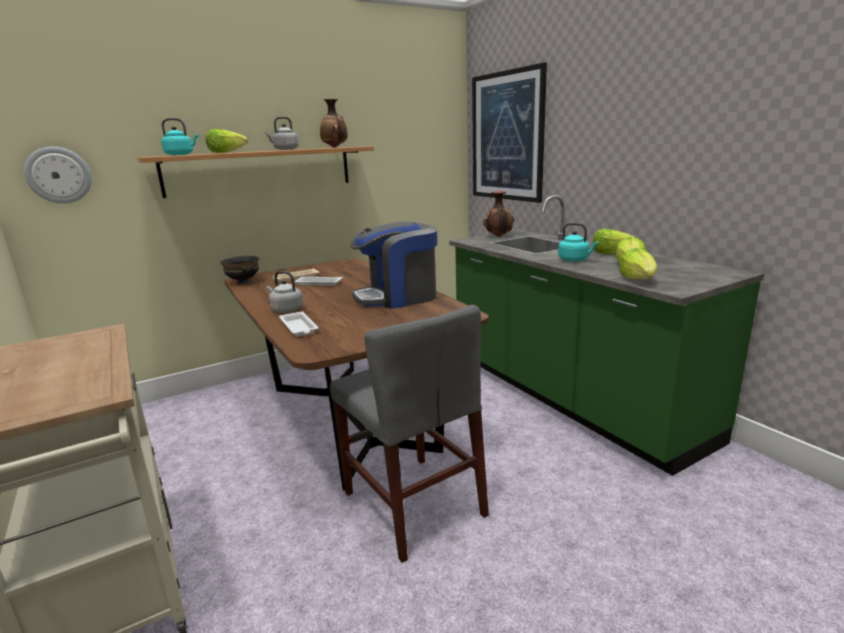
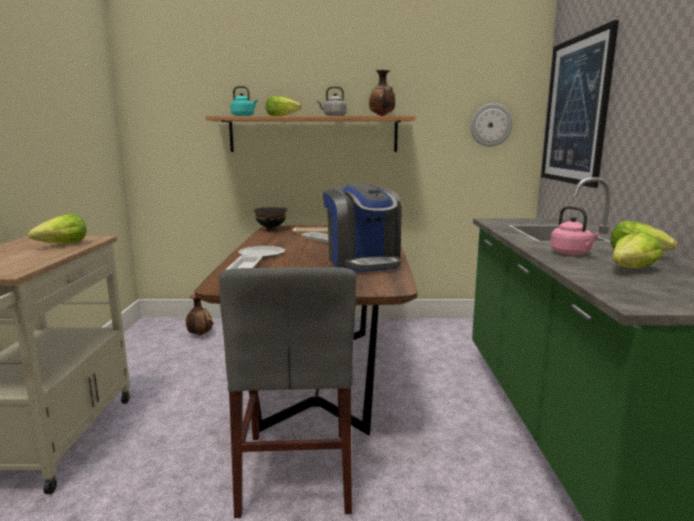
camera: 30 degrees right, 5 degrees down
wall clock [24,147,92,204] -> wall clock moved to [471,103,513,147]
grey kettle [267,271,303,313] -> plate [238,246,285,258]
coffee machine [350,221,437,309] -> coffee machine turned 120 degrees counterclockwise [323,183,402,272]
vase [483,191,514,237] -> vase moved to [186,294,213,335]
turquoise kettle [558,223,599,262] -> pink kettle [550,206,600,255]
lettuce [619,248,658,280] -> lettuce moved to [28,214,87,244]

